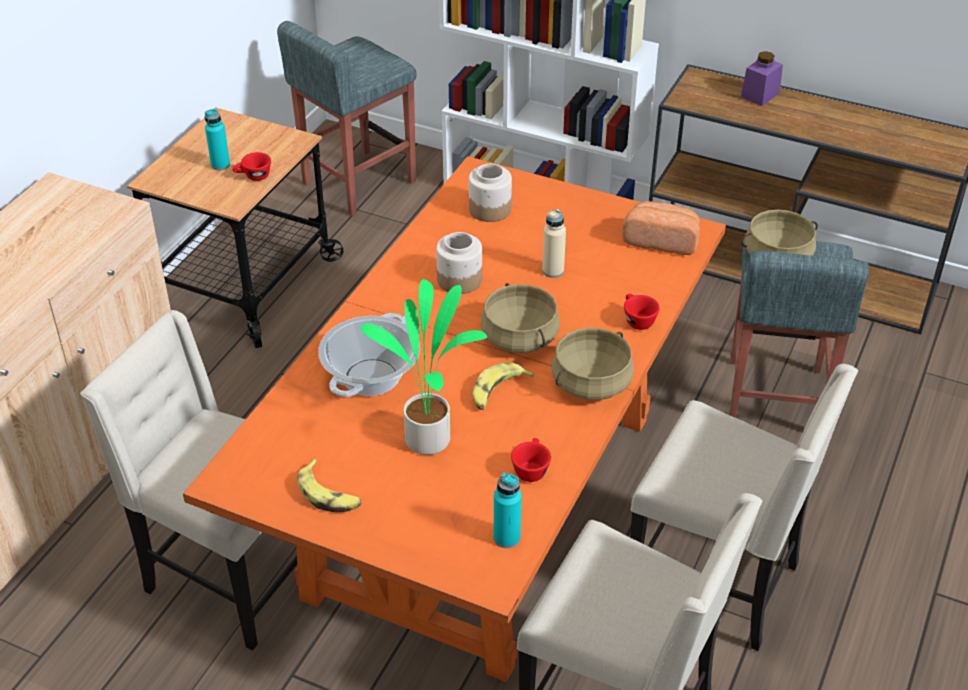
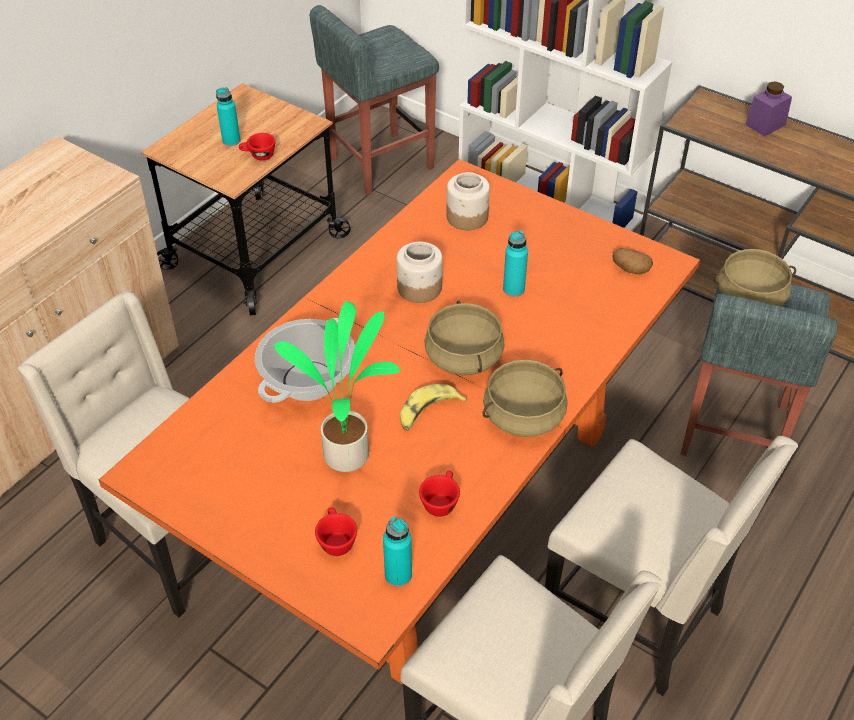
camera: 10 degrees right, 5 degrees up
banana [297,459,362,512] -> none
beige bottle [542,209,566,278] -> turquoise bottle [503,230,528,297]
bread [622,201,700,255] -> potato [612,248,653,274]
red cup [624,294,660,330] -> red cup moved to [315,508,357,556]

